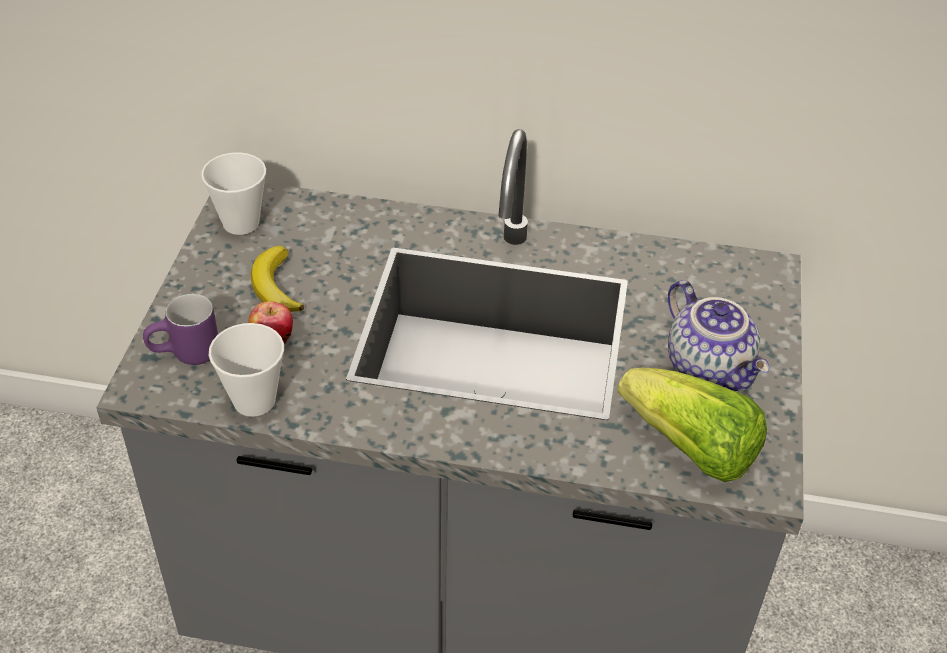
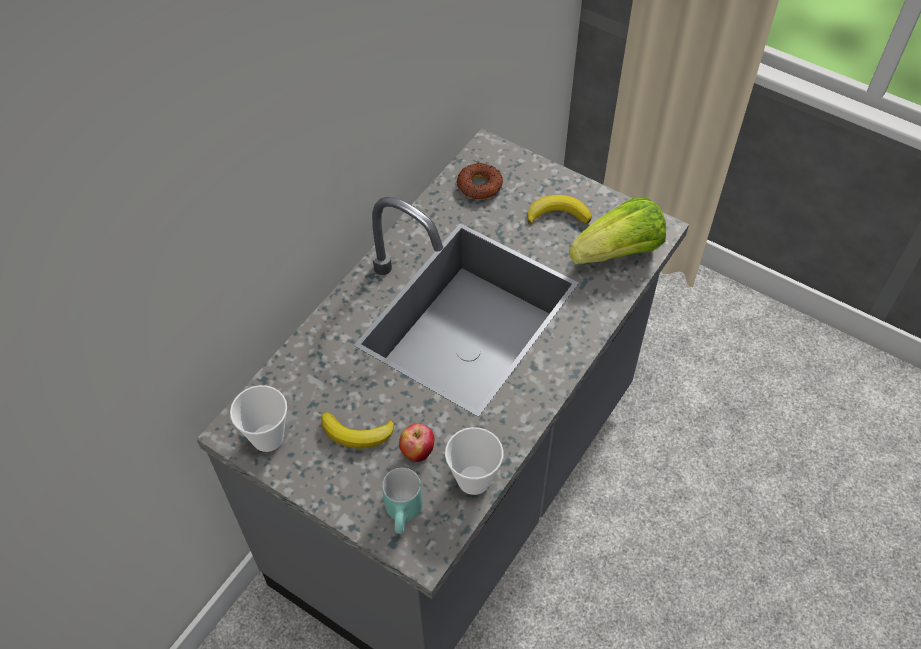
camera: 65 degrees left, 10 degrees up
purple mug [143,294,218,365] -> turquoise mug [382,468,423,534]
teapot [668,280,770,391] -> banana [528,195,592,225]
none -> donut [456,163,503,200]

